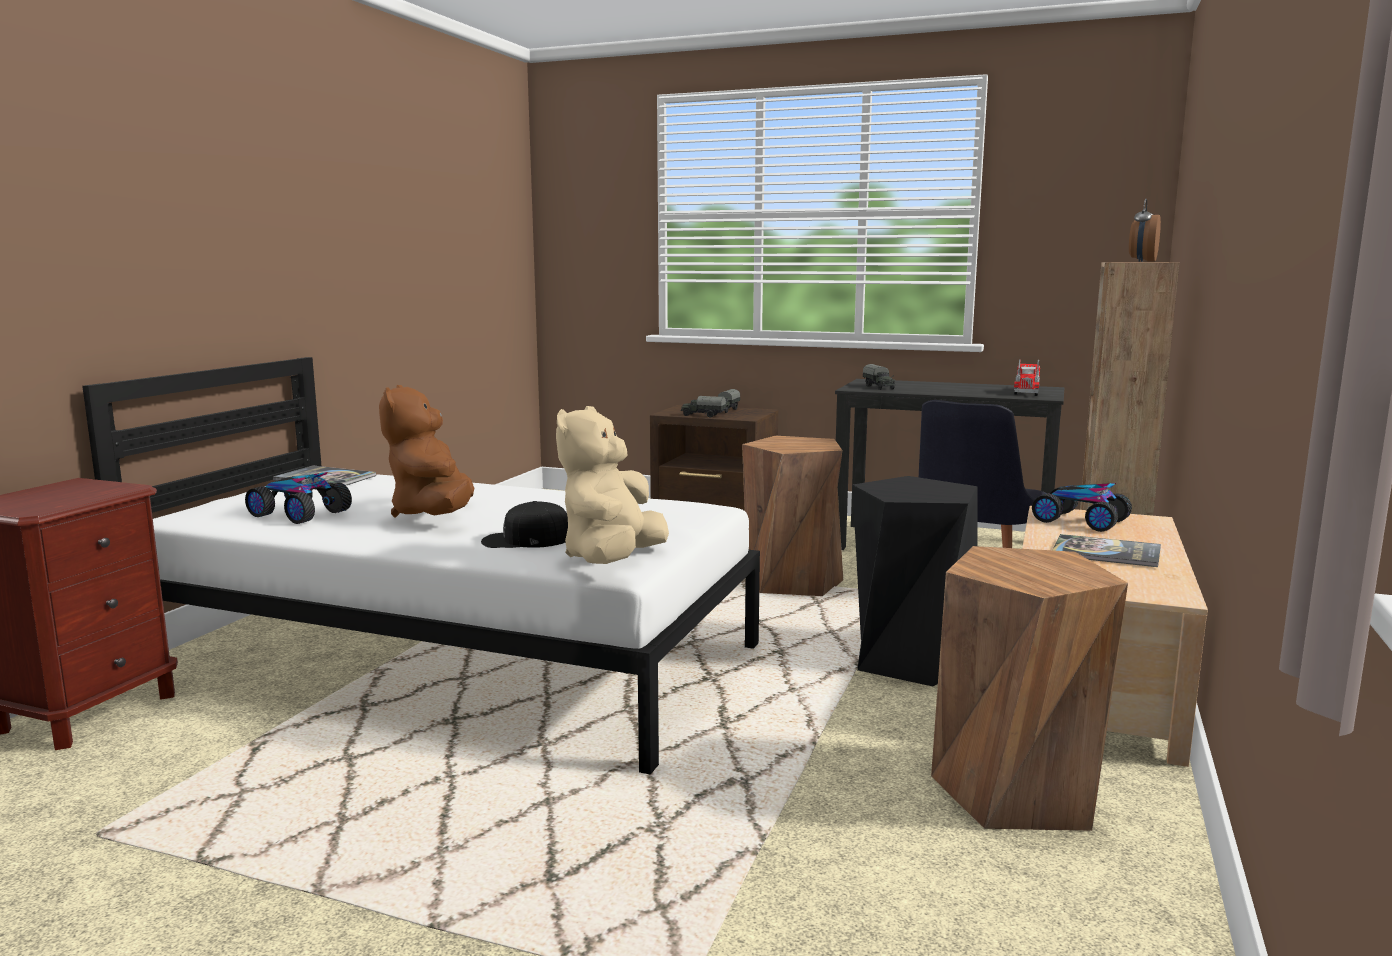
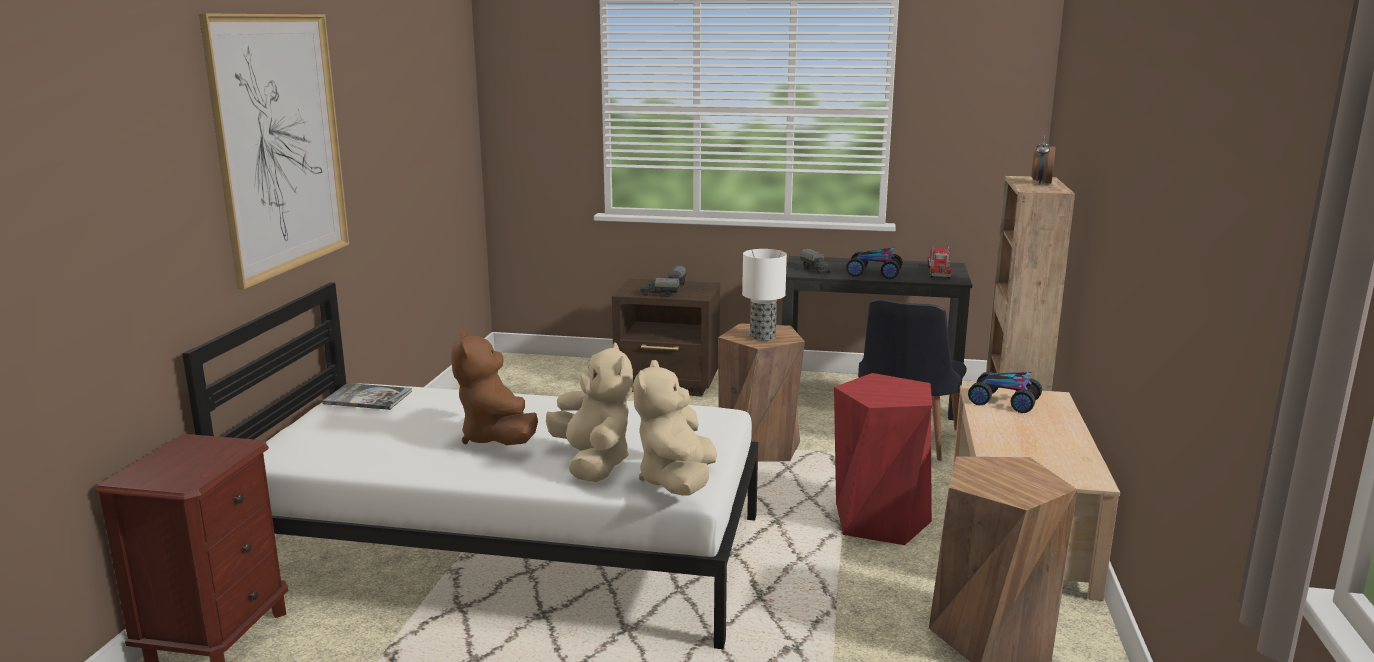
camera: 10 degrees left, 5 degrees up
toy car [245,472,352,524] -> toy car moved to [846,248,903,280]
black cap [481,501,568,548] -> beige plush toy [546,342,633,482]
black stool [852,476,977,686] -> red stool [834,373,932,545]
book [1052,534,1161,567] -> none
none -> picture [198,13,349,289]
none -> table lamp [742,249,787,341]

